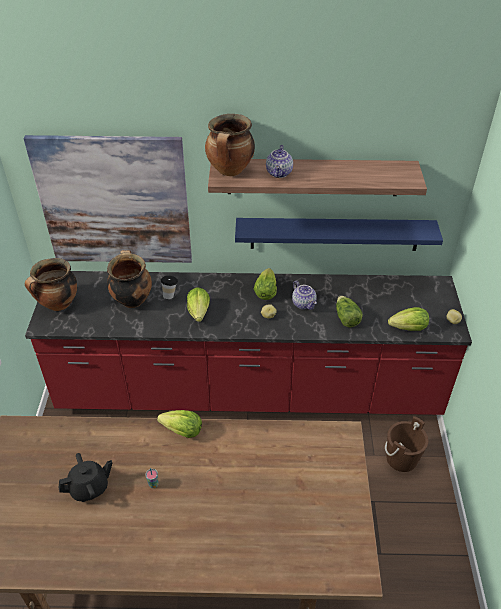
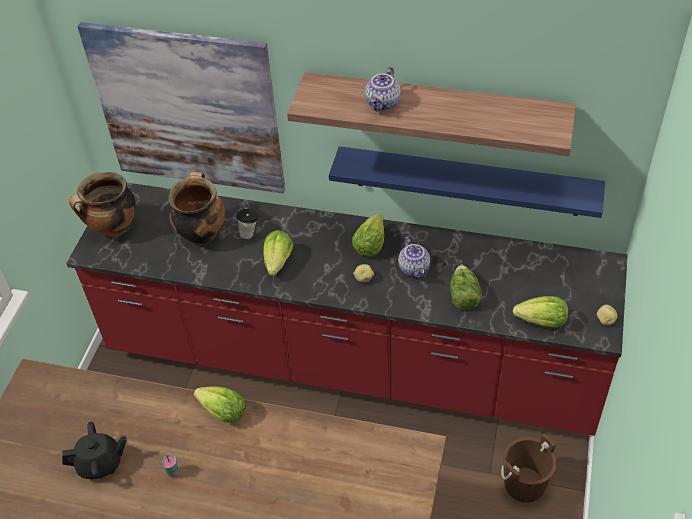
camera: 15 degrees right, 5 degrees up
cooking pot [205,114,255,176] -> none

